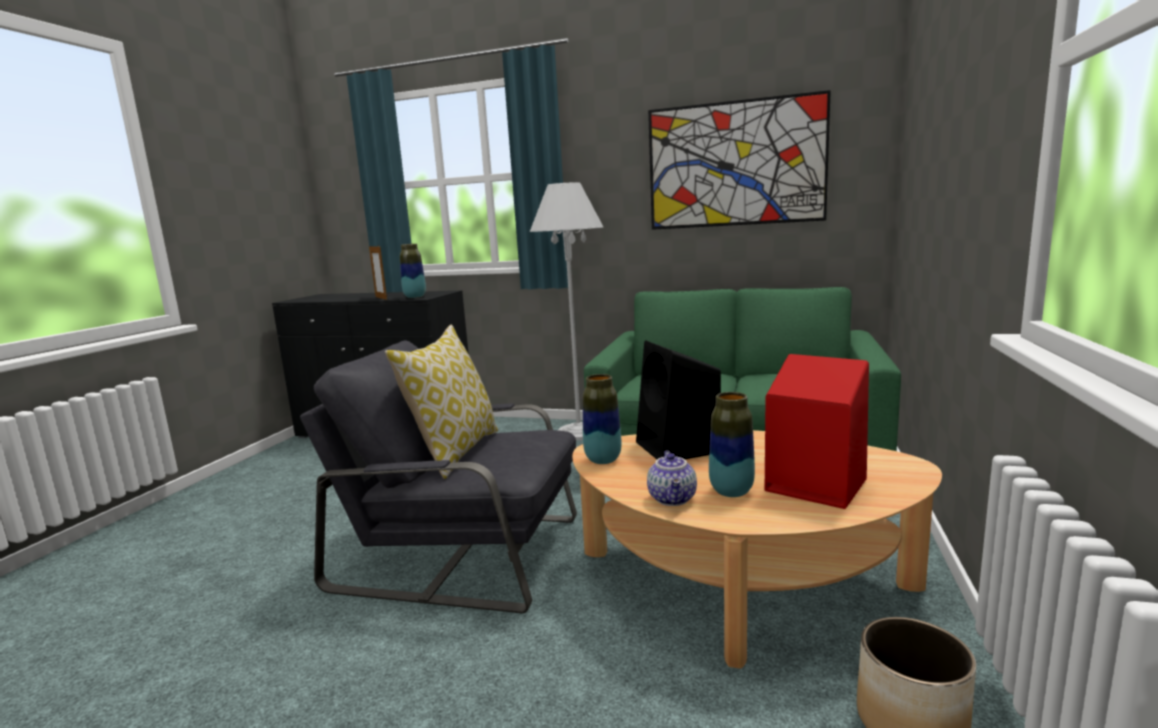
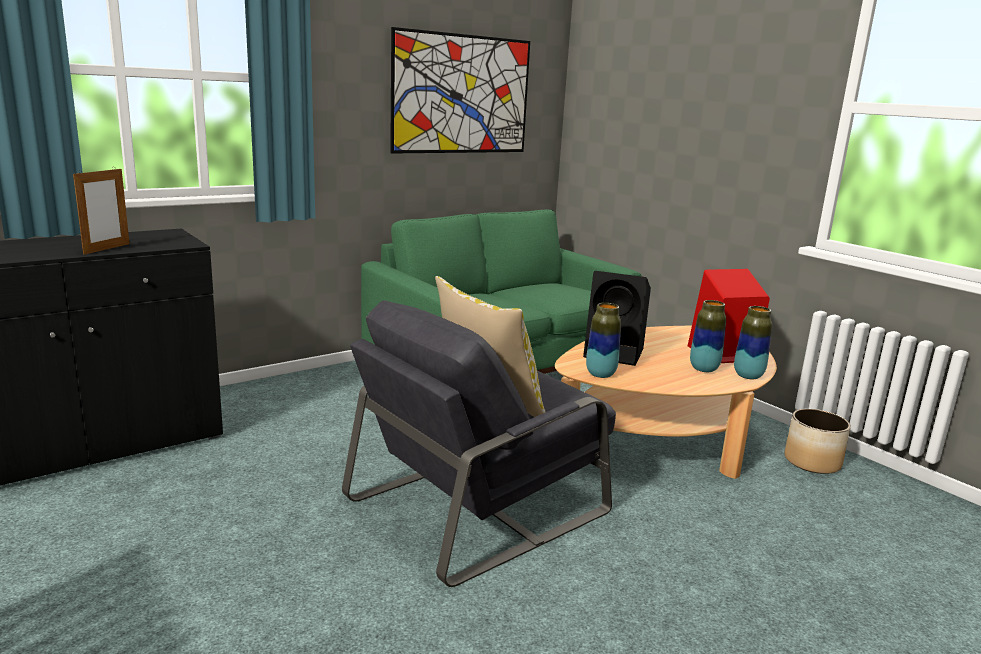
camera: 55 degrees left, 5 degrees up
picture frame [369,246,387,300] -> picture frame turned 75 degrees counterclockwise [73,169,130,255]
vase [400,244,426,298] -> vase moved to [734,306,772,379]
white floor lamp [530,182,603,440] -> none
teapot [647,450,697,506] -> none

